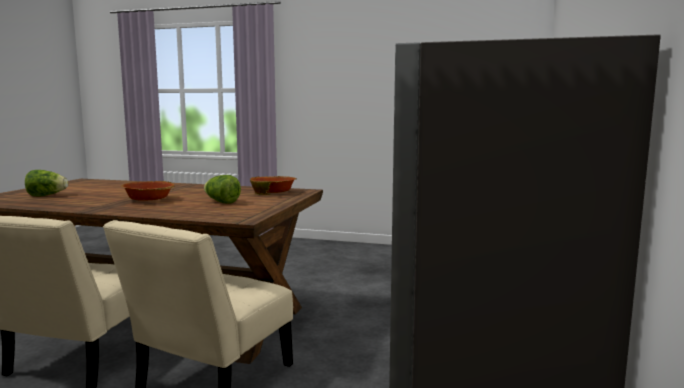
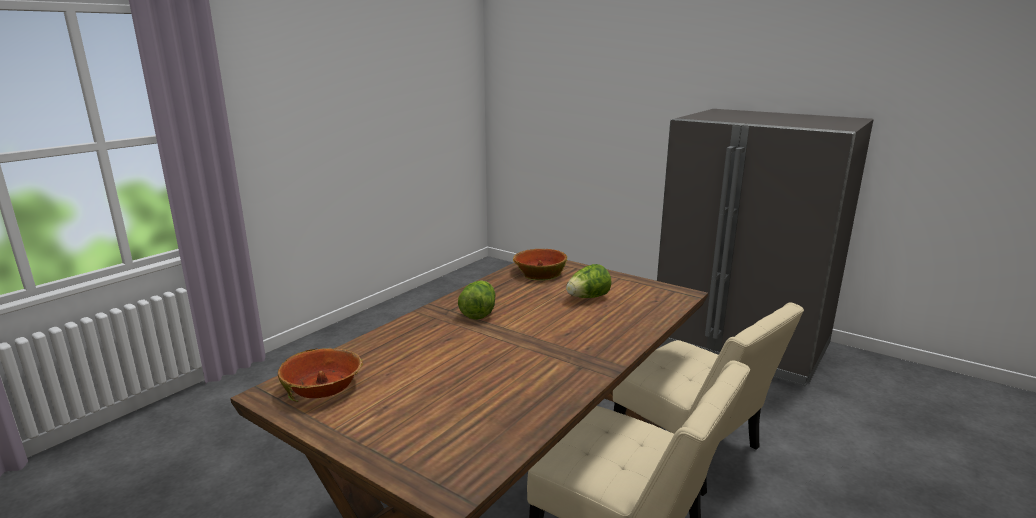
camera: 70 degrees left, 10 degrees up
lettuce [25,170,68,196] -> lettuce moved to [458,280,496,320]
bowl [121,181,175,201] -> bowl moved to [278,348,363,402]

